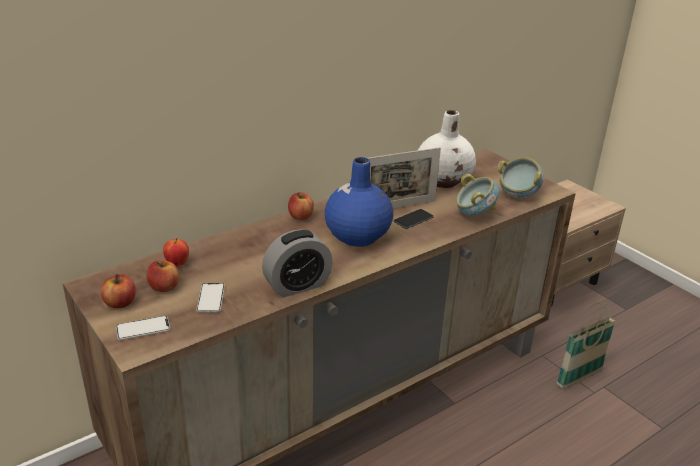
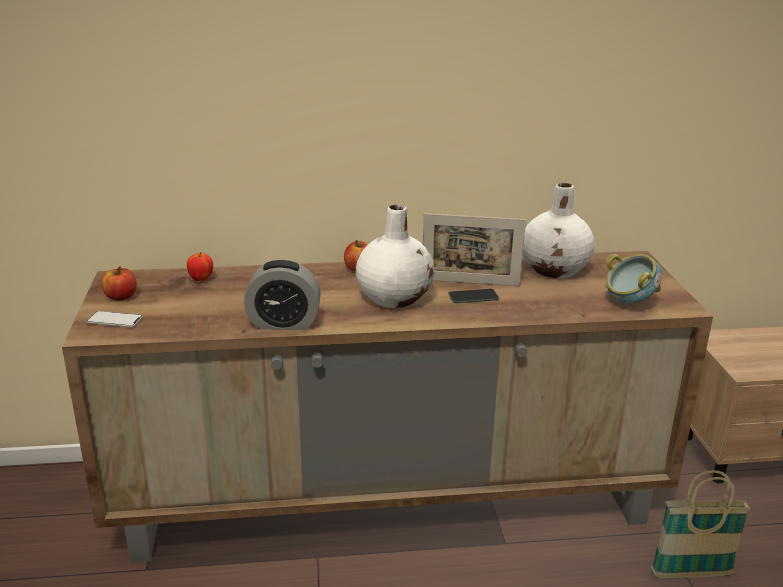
camera: 30 degrees right, 5 degrees down
apple [146,260,179,292] -> none
phone [196,283,225,312] -> none
blue vase [325,157,393,247] -> white vase [356,205,435,308]
bowl [456,174,499,216] -> none

